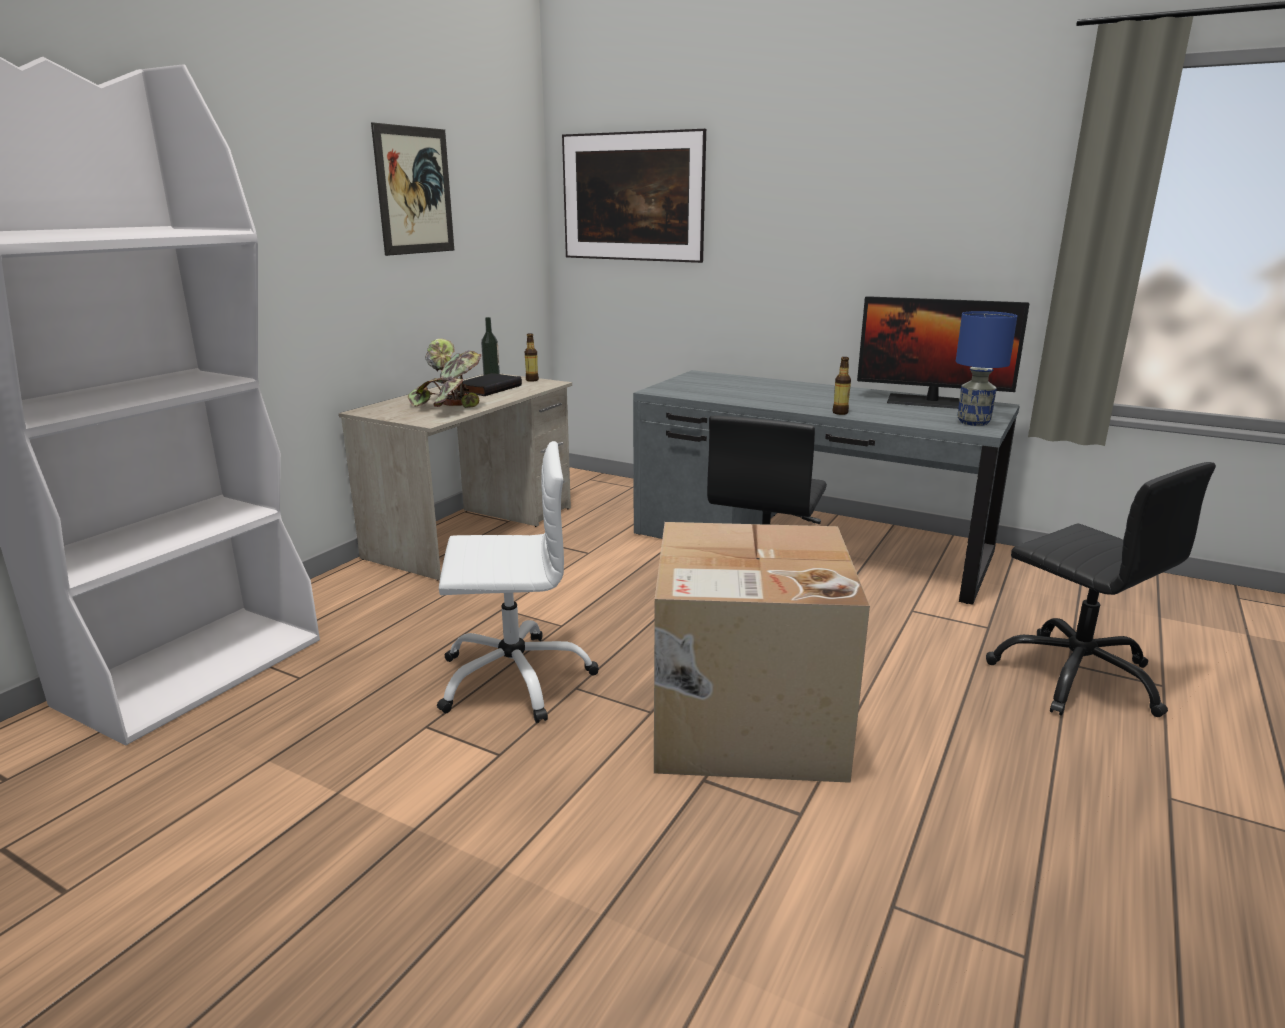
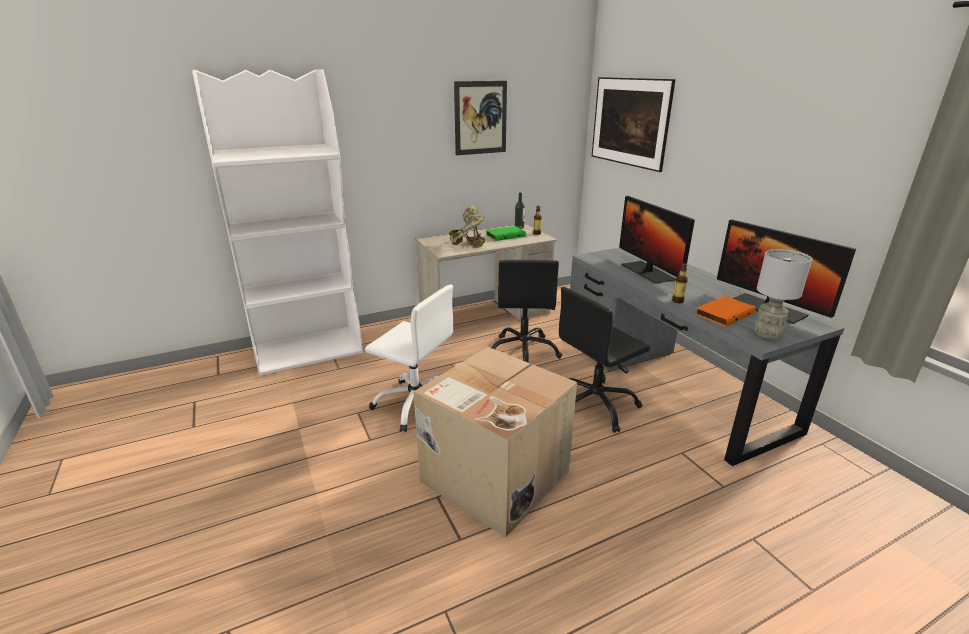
camera: 35 degrees right, 5 degrees up
black book [457,373,522,396] -> green book [486,226,526,241]
blue table lamp [956,311,1017,426] -> grey table lamp [754,249,812,339]
black office chair [986,462,1216,717] -> black office chair moved to [491,260,562,363]
none -> monitor [619,196,695,284]
none -> orange book [695,296,755,327]

